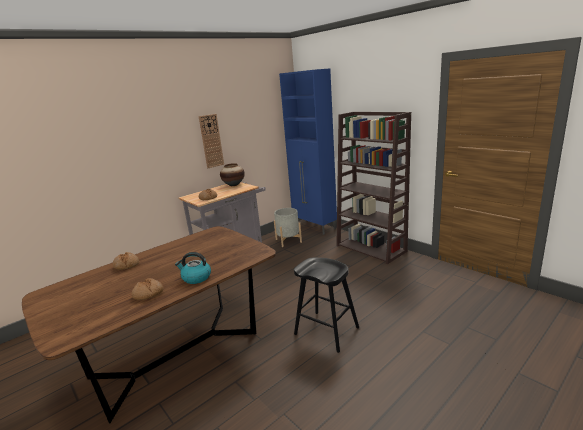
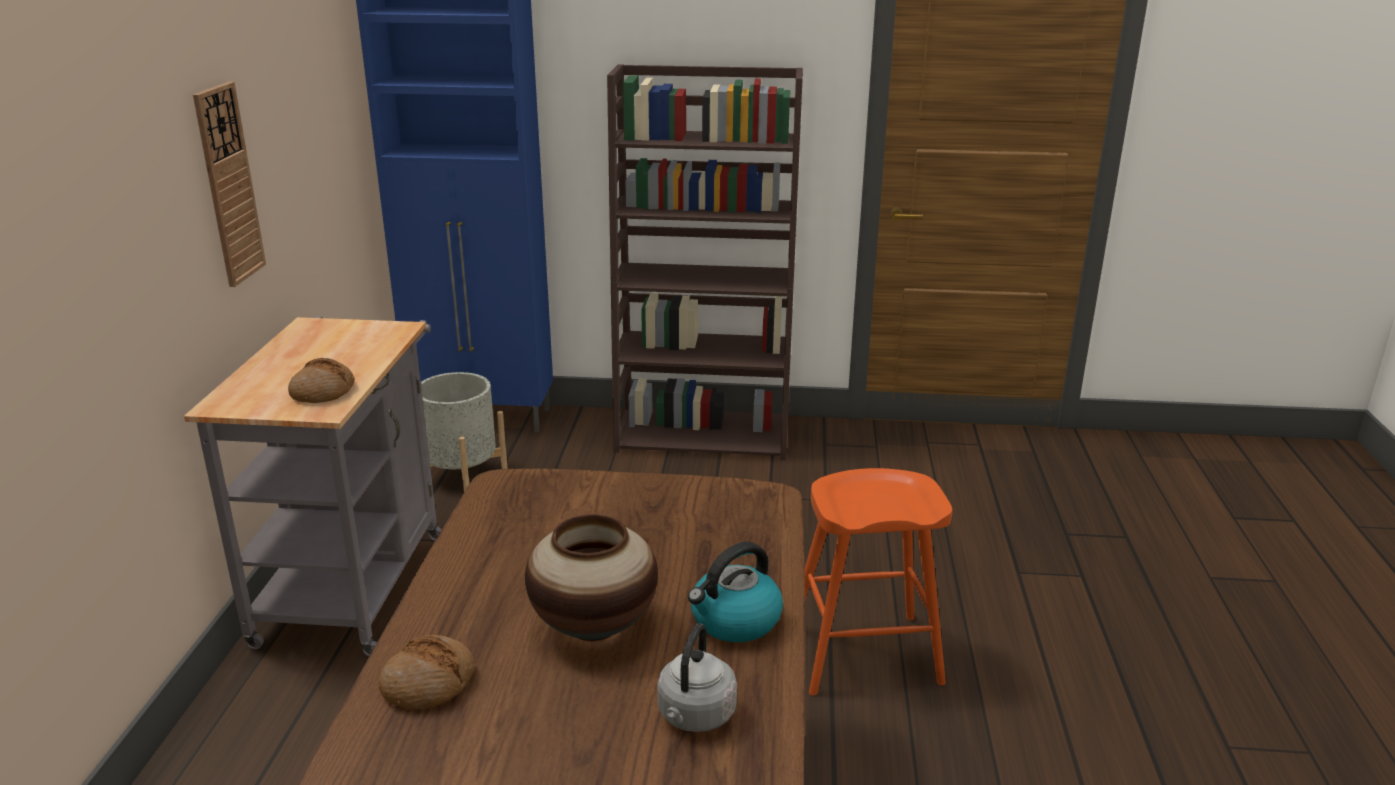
camera: 45 degrees left, 5 degrees up
bread [132,278,163,300] -> grey kettle [657,624,737,732]
vase [220,163,245,186] -> vase moved to [525,514,658,641]
black stool [294,257,359,353] -> orange stool [805,468,952,695]

